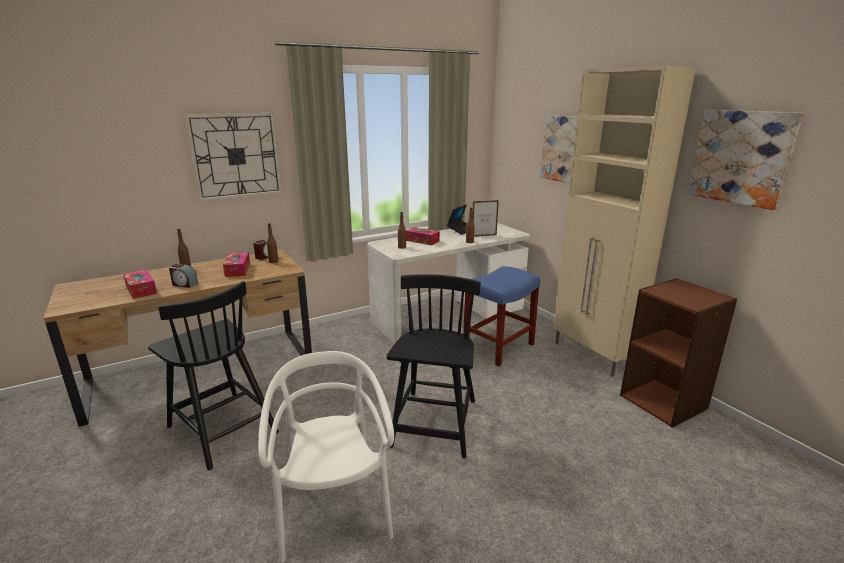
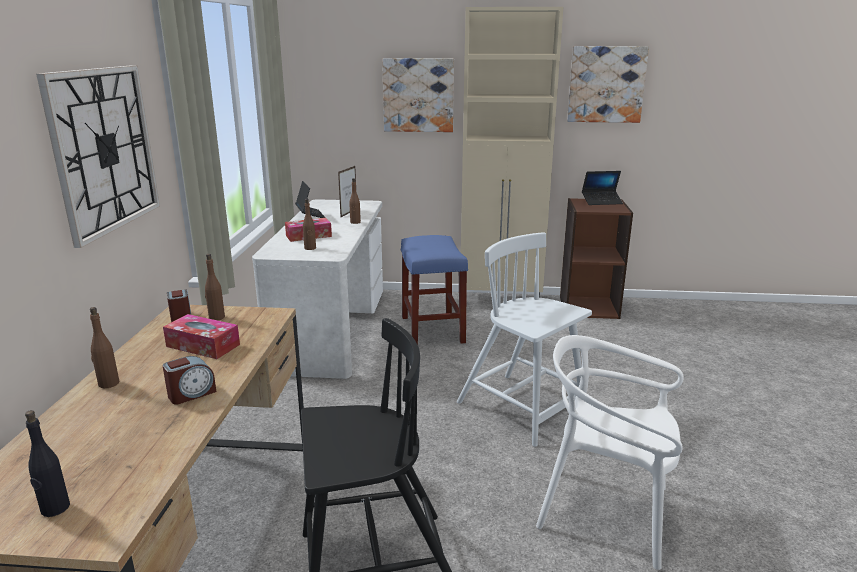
camera: 55 degrees left, 0 degrees up
tissue box [123,270,157,299] -> none
black chair [386,274,481,458] -> white chair [457,232,592,447]
none -> black bottle [25,410,70,517]
none -> laptop [582,171,623,205]

